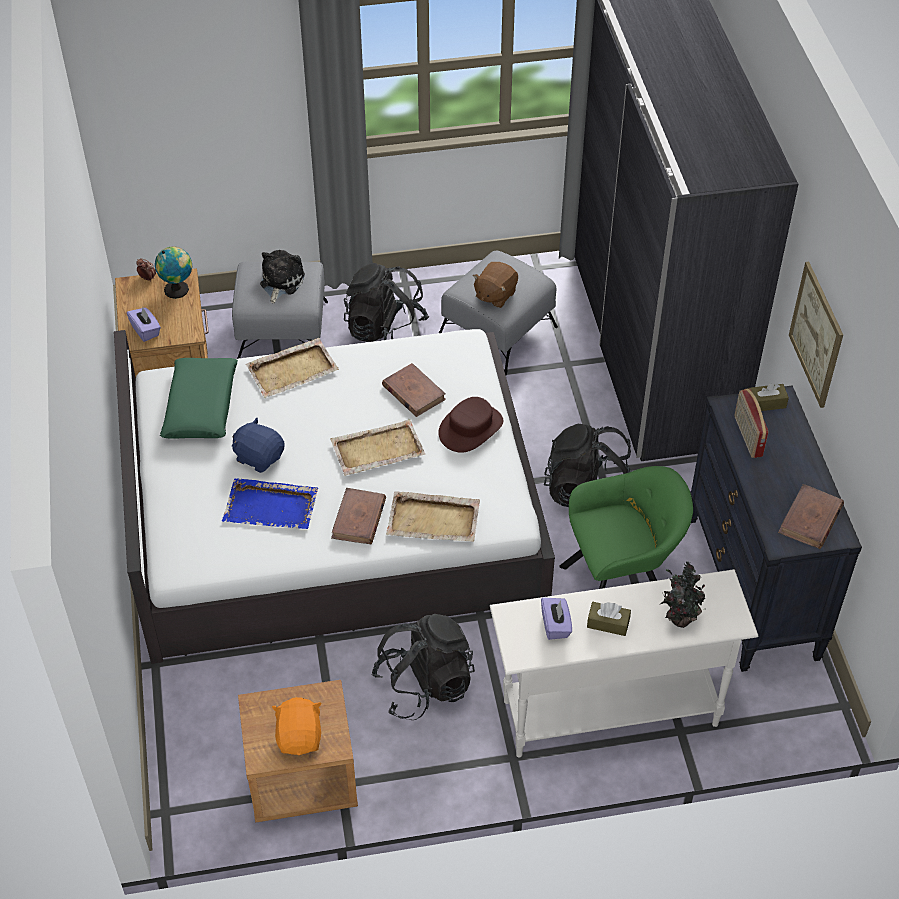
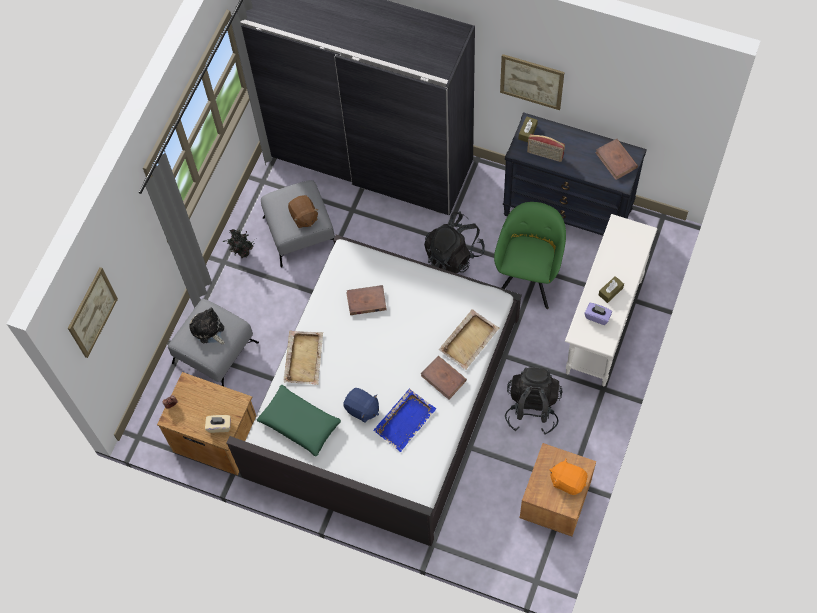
camera: 55 degrees left, 15 degrees up
purple tissue box [127,307,161,342] -> beige tissue box [205,415,231,433]
globe [155,246,192,299] -> none
blue plush toy [232,418,285,473] -> blue plush toy turned 120 degrees counterclockwise [343,388,379,423]
beige tray [330,419,425,476] -> none
black backpack [344,263,429,342] -> none
brown hat [438,397,503,453] -> none
potted plant [659,561,705,628] -> potted plant moved to [223,229,255,258]
none -> picture [68,267,118,358]

